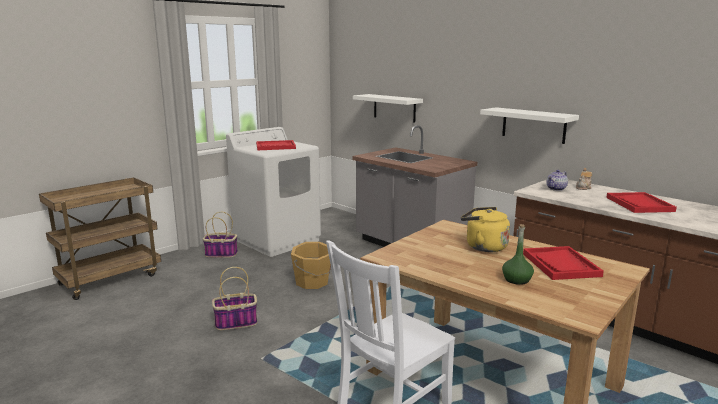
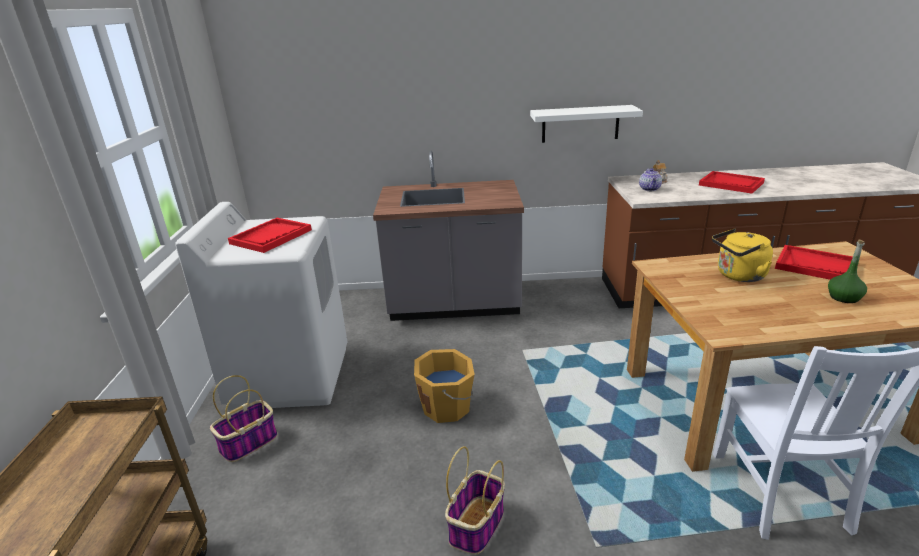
camera: 45 degrees left, 10 degrees up
white shelf [353,94,423,122] -> none

